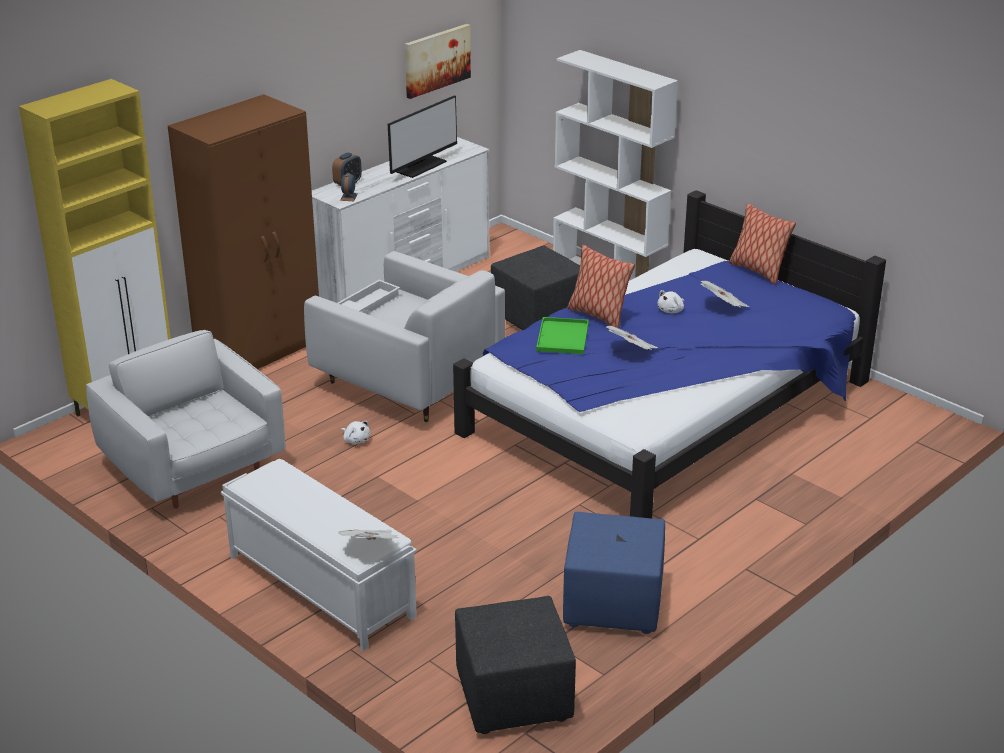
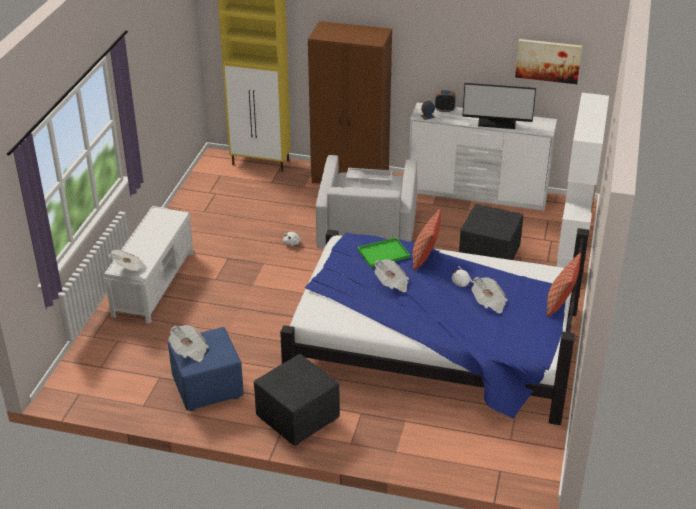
camera: 60 degrees right, 5 degrees up
white armchair [86,330,286,509] -> none
black ottoman [455,596,576,734] -> black ottoman moved to [254,354,340,446]
none -> newspaper [168,325,208,362]

